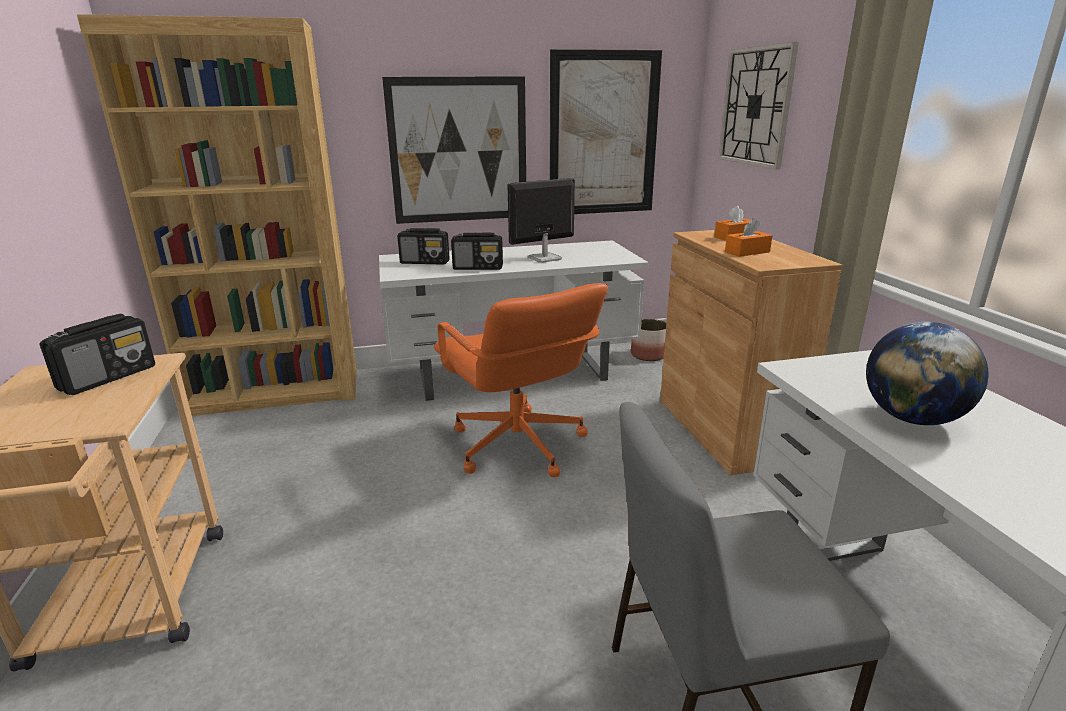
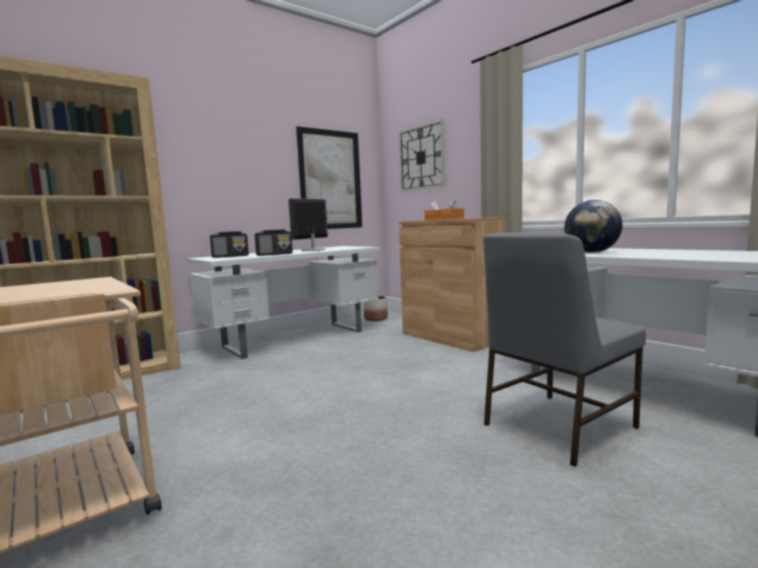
camera: 25 degrees left, 15 degrees down
radio [40,314,155,395] -> none
picture [382,76,526,224] -> none
orange office chair [434,283,608,477] -> none

